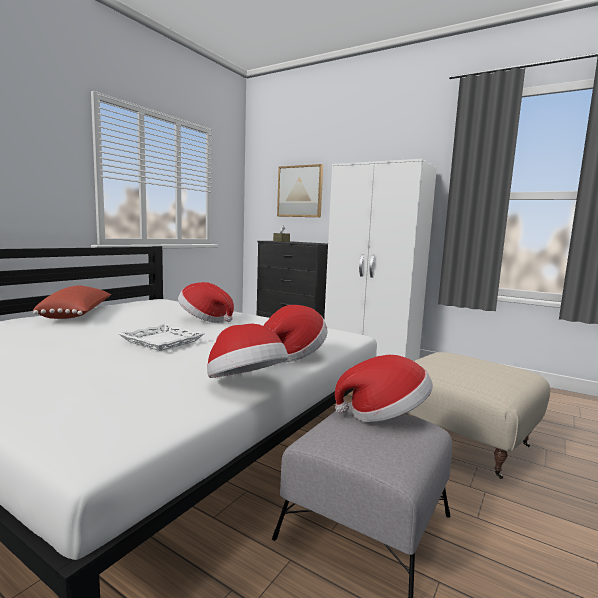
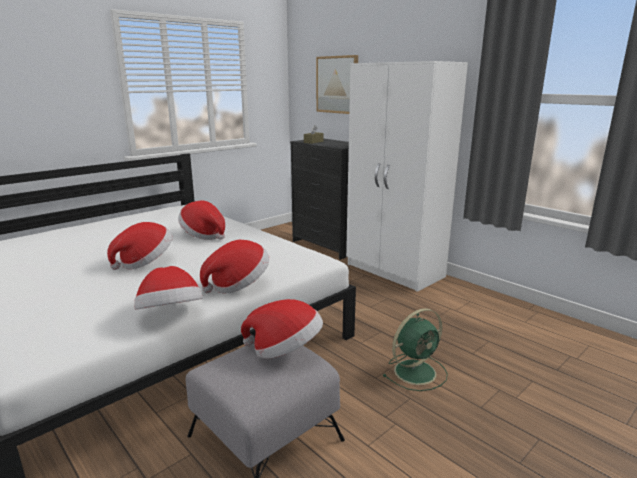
camera: 15 degrees right, 10 degrees up
red pillow [33,285,111,319] -> none
white tray [119,324,204,351] -> hat [107,222,172,270]
beige ottoman [405,352,550,479] -> green fan [382,308,448,391]

